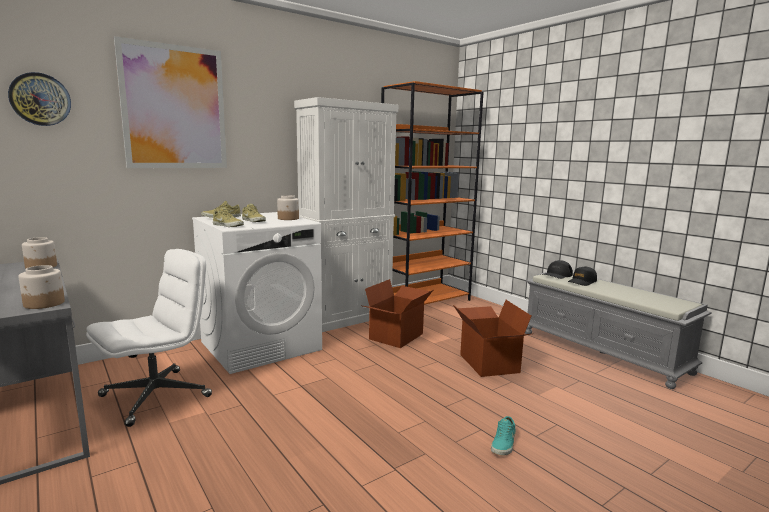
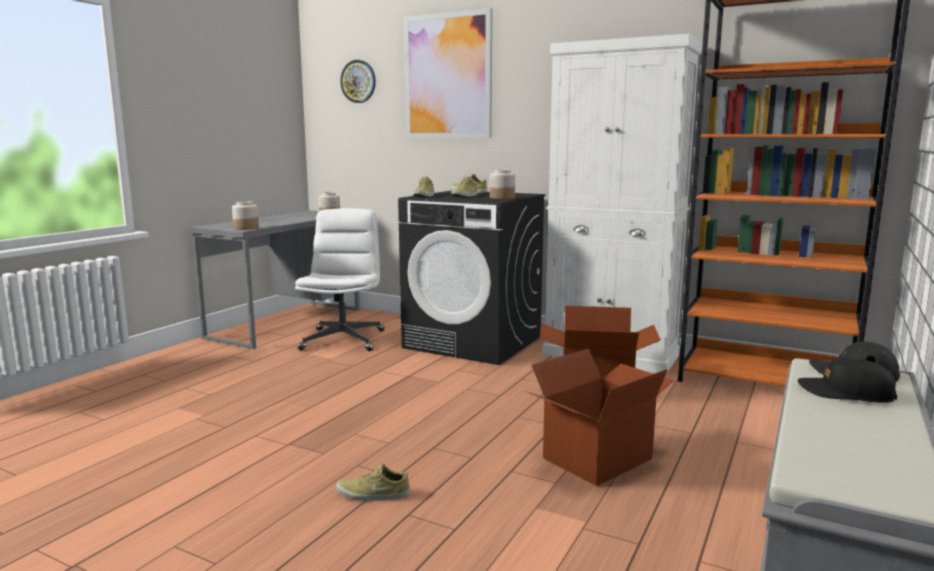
camera: 65 degrees right, 0 degrees up
white office chair [86,249,212,427] -> white office chair turned 105 degrees counterclockwise [295,208,385,351]
white washing machine [192,212,322,374] -> black washing machine [398,190,545,365]
turquoise shoe [491,416,515,456] -> beige shoe [336,463,410,501]

